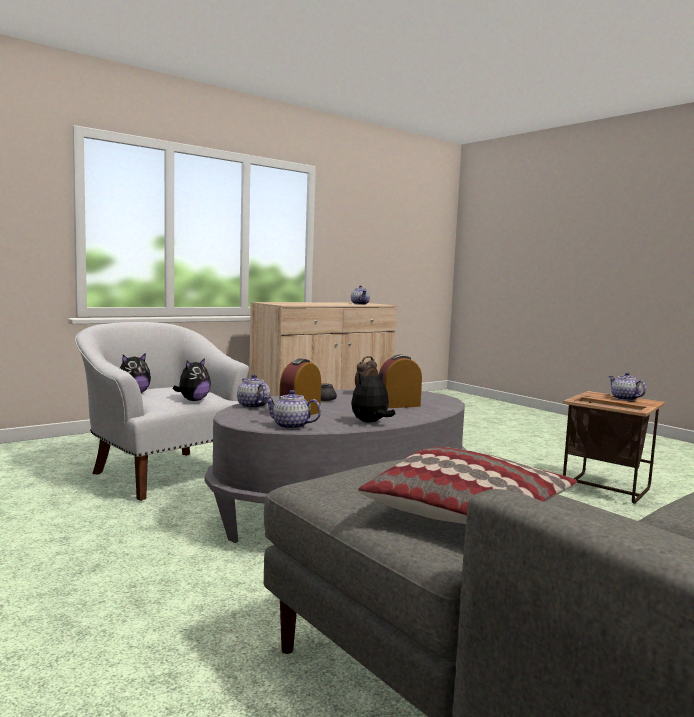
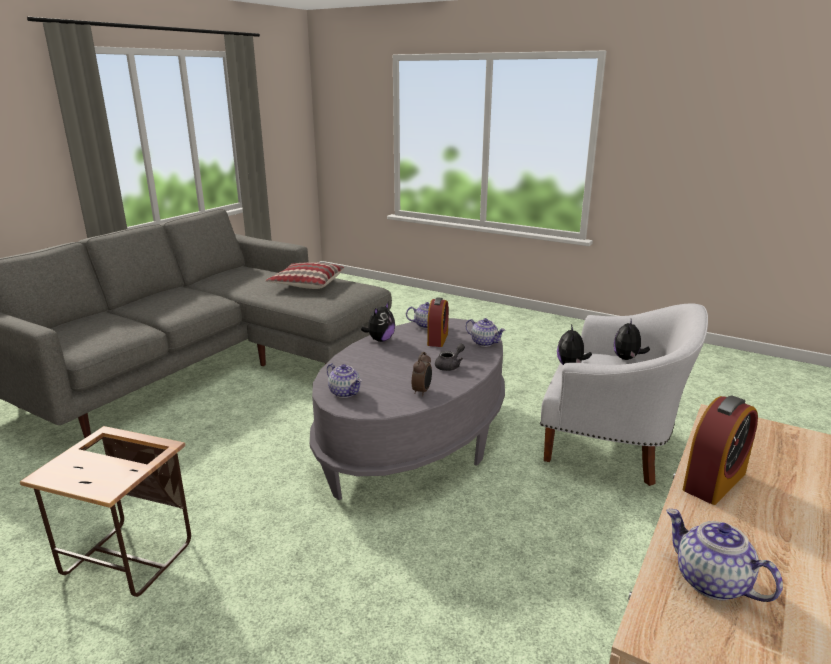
camera: 160 degrees right, 15 degrees up
alarm clock [379,355,422,408] -> alarm clock moved to [683,395,758,505]
teapot [609,372,646,401] -> teapot moved to [327,363,362,398]

